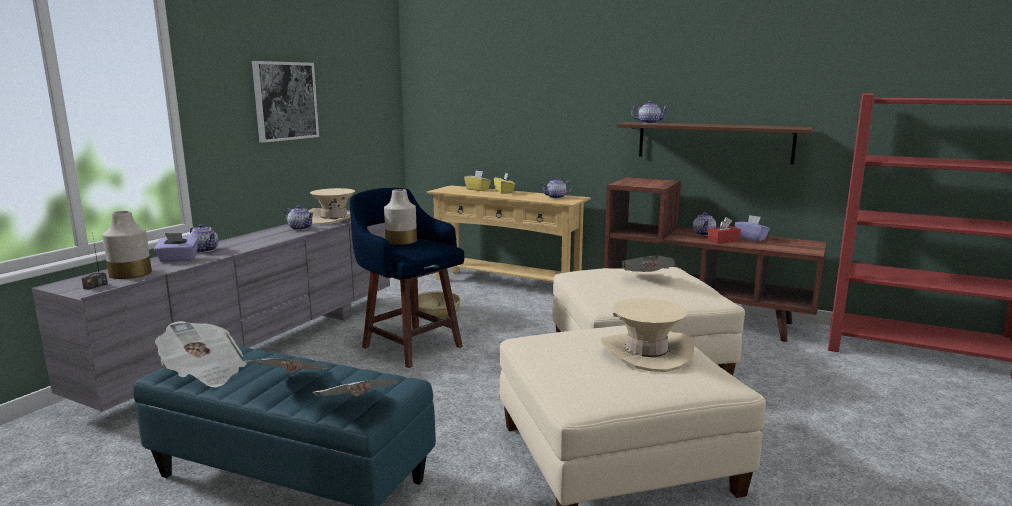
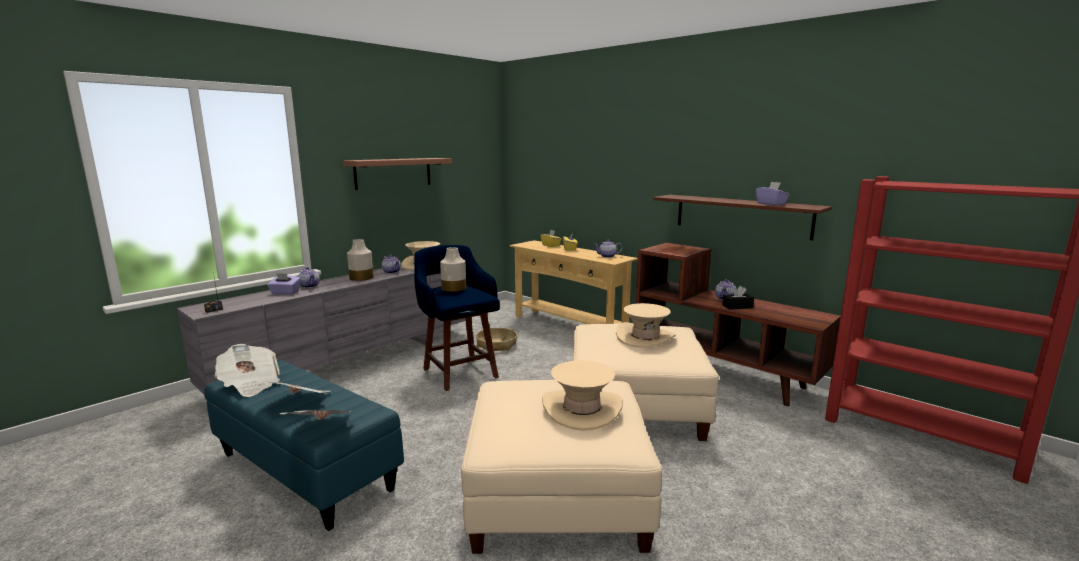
camera: 15 degrees right, 0 degrees up
beige vase [102,211,152,279] -> beige vase moved to [347,239,374,281]
picture [252,61,319,143] -> shelf [342,158,452,190]
newspaper [622,255,676,272] -> beige hat [616,303,676,347]
teapot [631,101,669,124] -> none
red tissue box [707,217,741,244] -> black tissue box [722,286,754,310]
purple tissue box [735,215,770,241] -> purple tissue box moved to [756,182,790,205]

